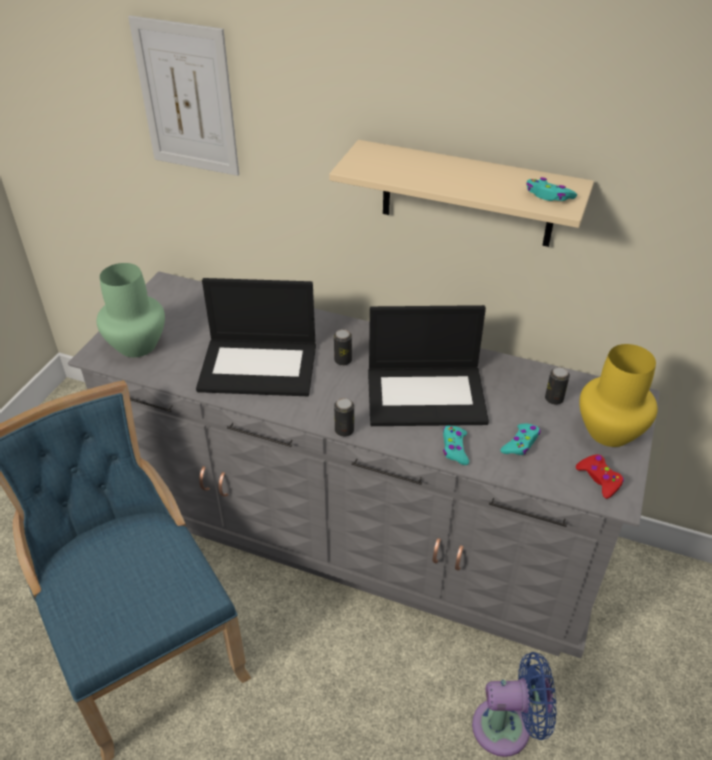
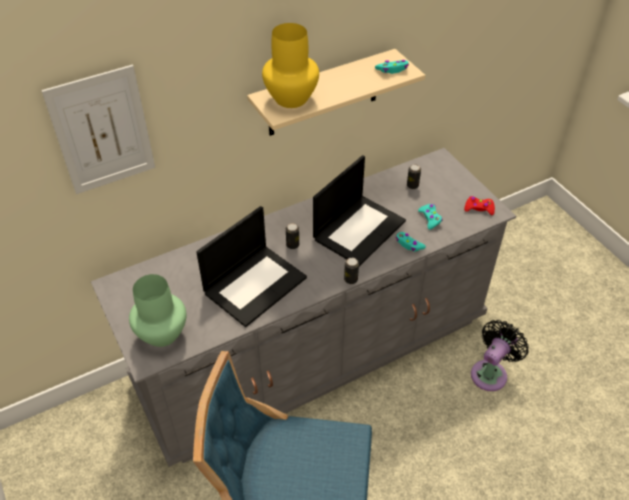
camera: 50 degrees left, 5 degrees up
blue fan [472,652,557,757] -> black fan [471,320,529,391]
yellow vase [579,344,658,447] -> yellow vase moved to [262,23,319,108]

